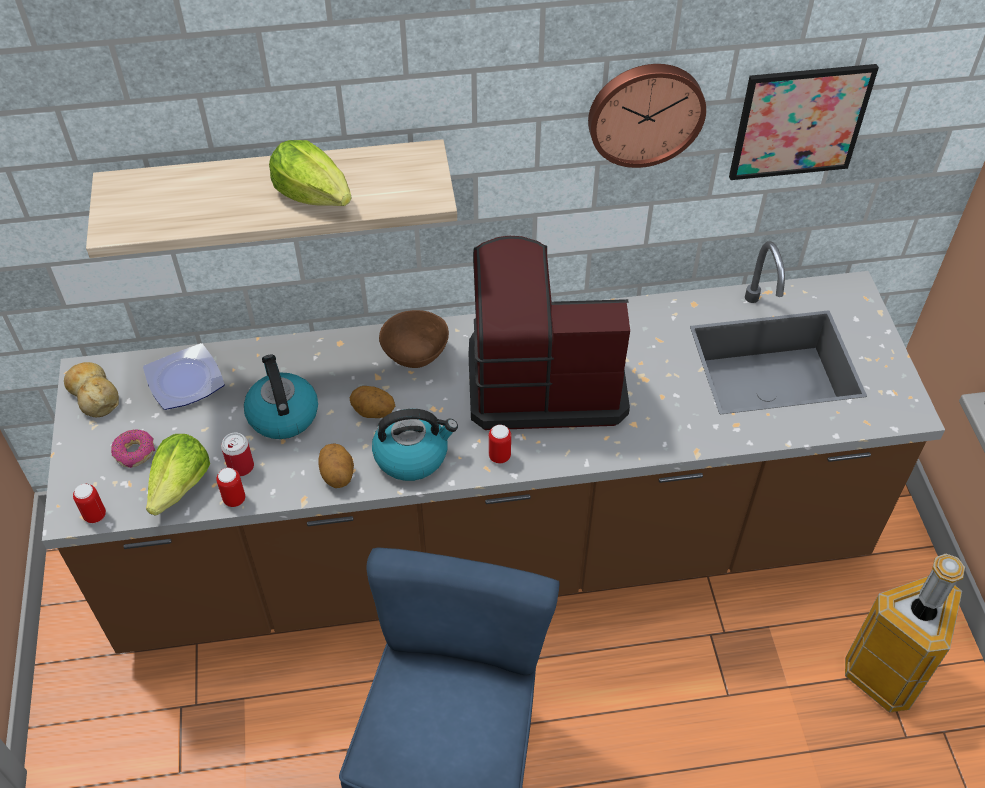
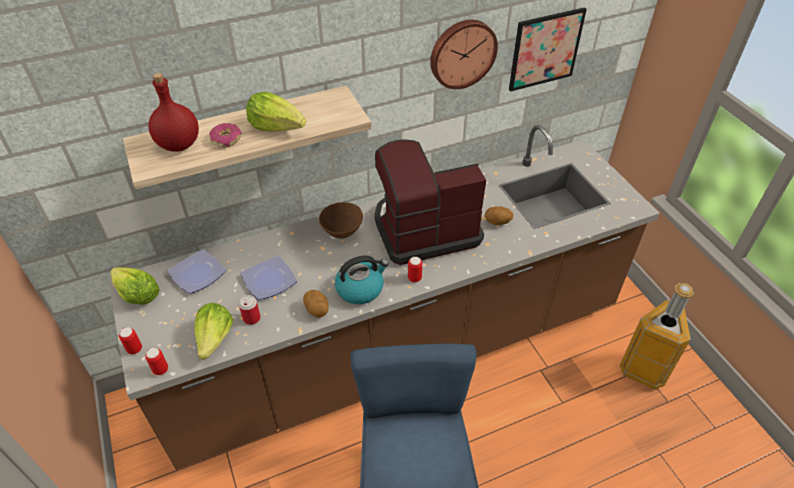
camera: 15 degrees left, 5 degrees down
bread [64,362,119,417] -> lettuce [111,267,160,305]
donut [111,429,155,468] -> donut moved to [209,123,242,148]
can [216,468,245,507] -> can moved to [119,327,142,354]
kettle [244,355,318,439] -> plate [241,256,297,300]
potato [349,386,395,418] -> potato moved to [485,206,513,225]
none -> red bottle [149,73,199,152]

